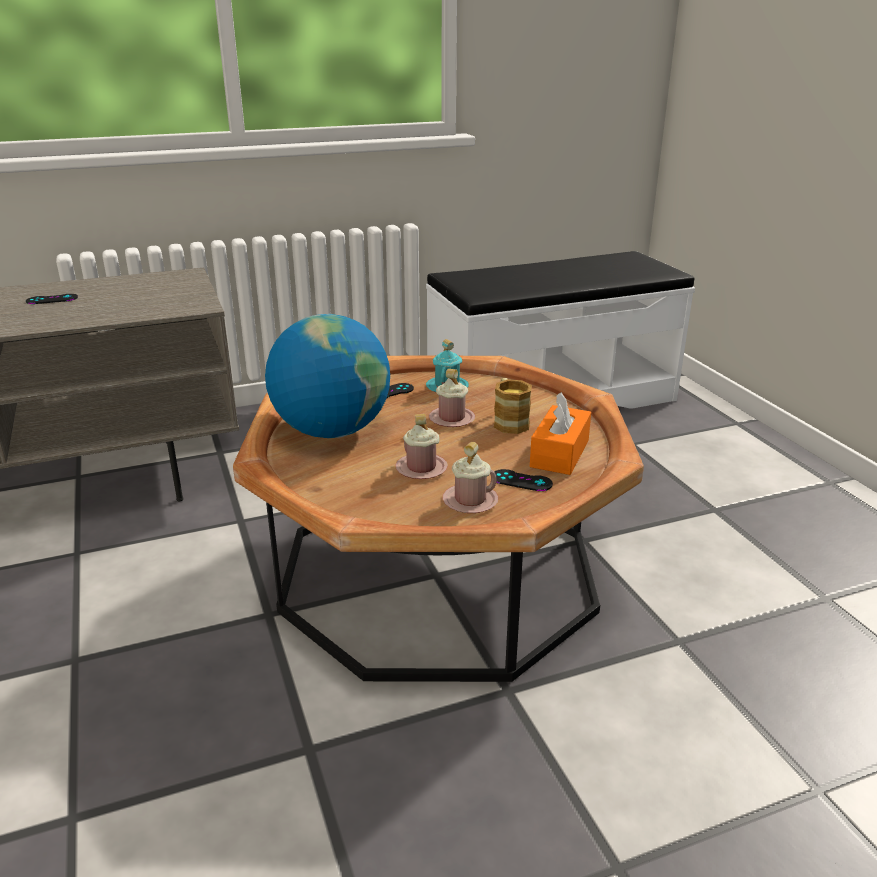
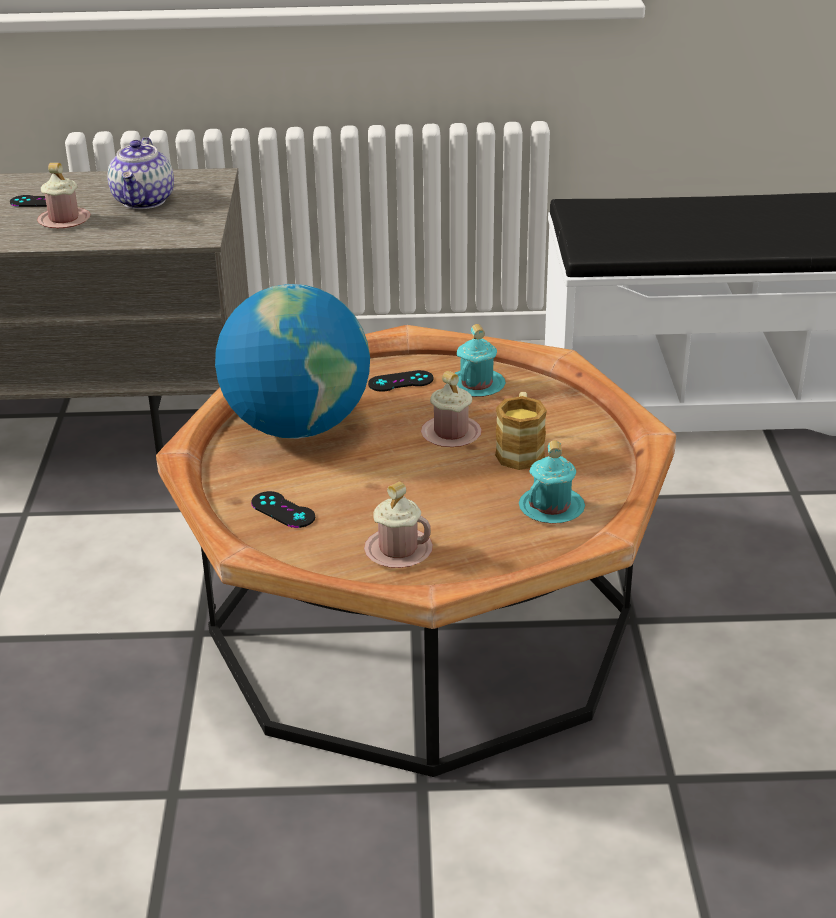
camera: 20 degrees right, 5 degrees up
pink mug [395,414,448,479] -> pink mug moved to [37,163,91,228]
black game controller [494,469,553,491] -> black game controller moved to [251,491,315,528]
orange tissue box [530,392,591,475] -> turquoise mug [519,440,585,524]
none -> teapot [107,137,174,209]

